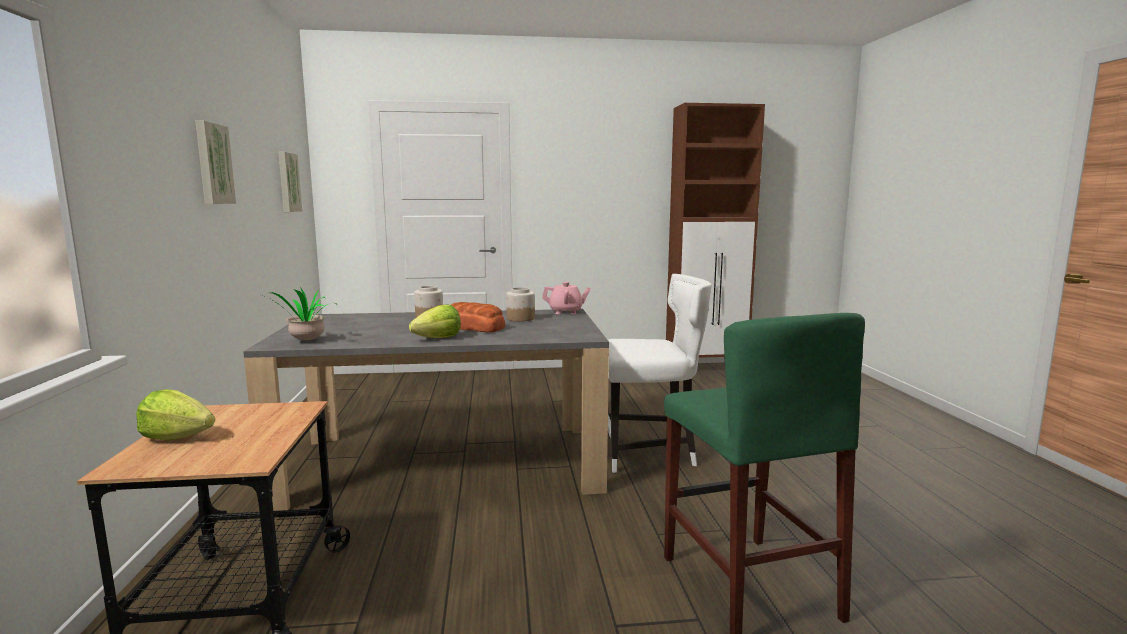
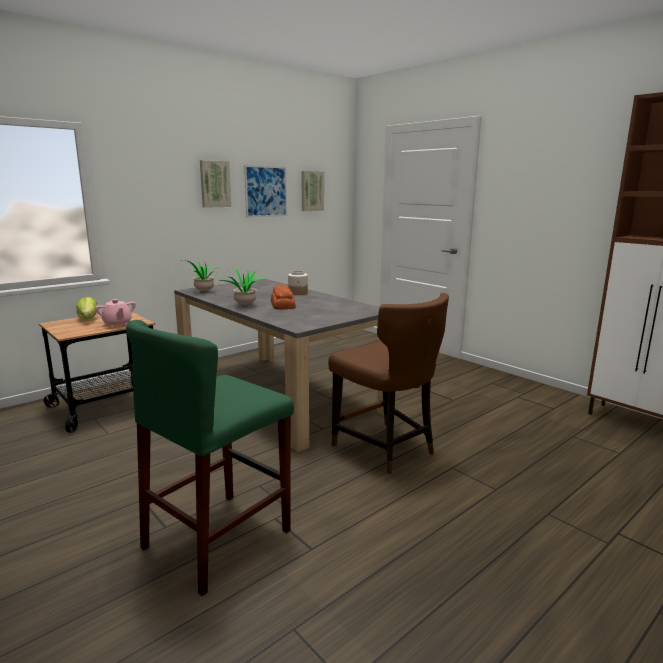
camera: 55 degrees right, 5 degrees up
lettuce [409,304,461,338] -> potted plant [219,267,265,305]
jar [506,287,535,322] -> none
pink teapot [542,282,591,314] -> pink teapot moved to [95,299,136,327]
white chair [607,274,712,473] -> brown chair [328,293,449,474]
none -> picture [244,165,287,218]

